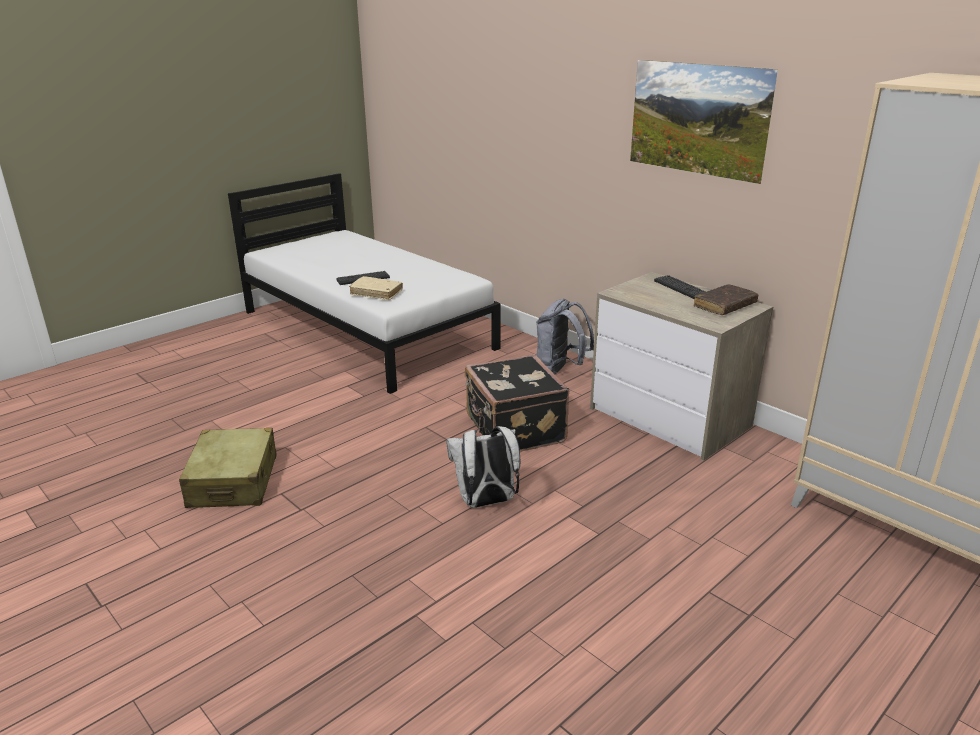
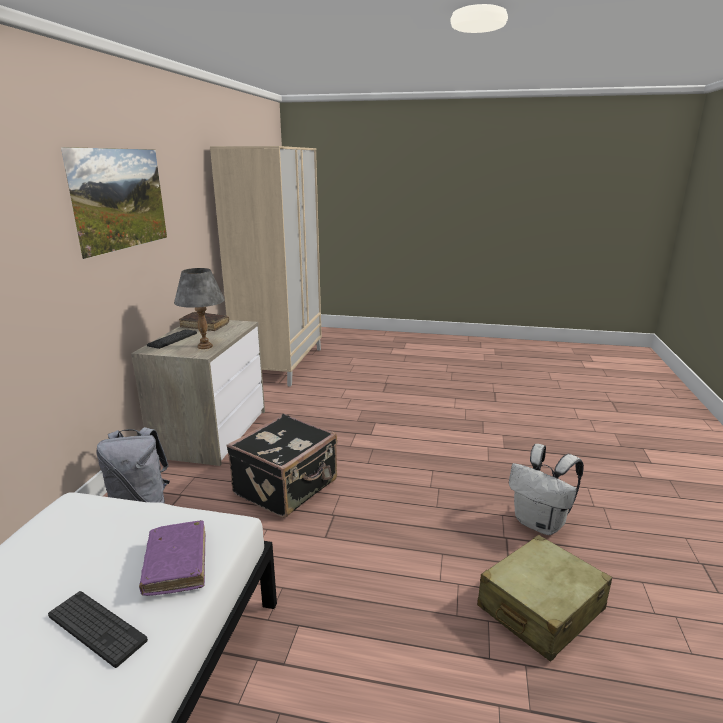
camera: 125 degrees left, 5 degrees down
beige book [349,276,403,300] -> purple book [139,520,206,596]
white backpack [446,426,520,508] -> white backpack moved to [509,444,584,535]
none -> grey table lamp [174,268,225,349]

